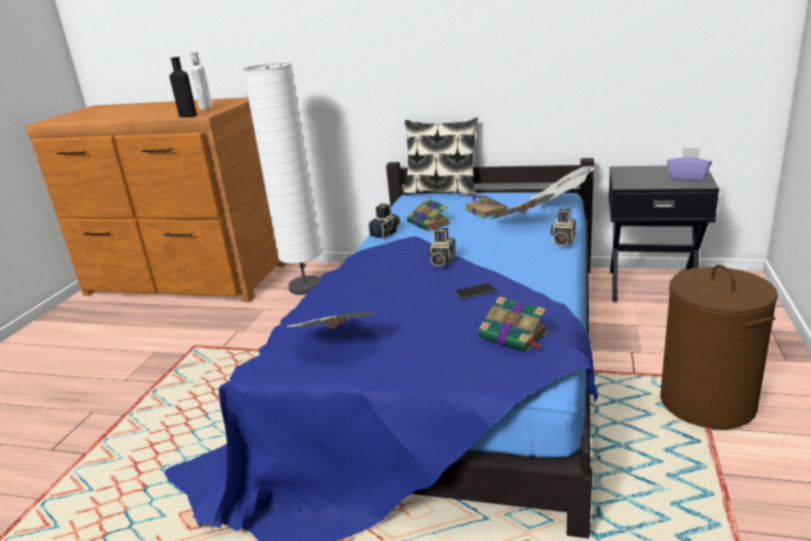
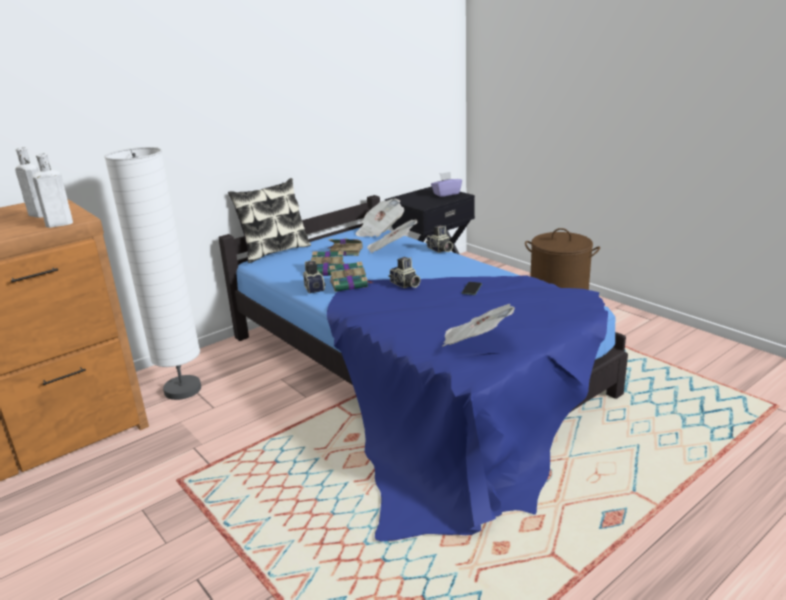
camera: 55 degrees left, 0 degrees up
black bottle [169,57,197,117] -> white bottle [33,153,73,228]
book [479,297,548,352] -> book moved to [329,261,372,292]

